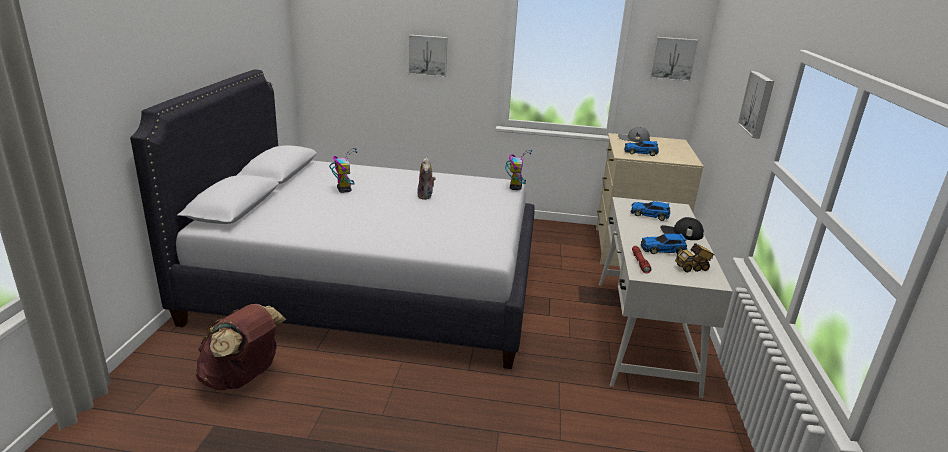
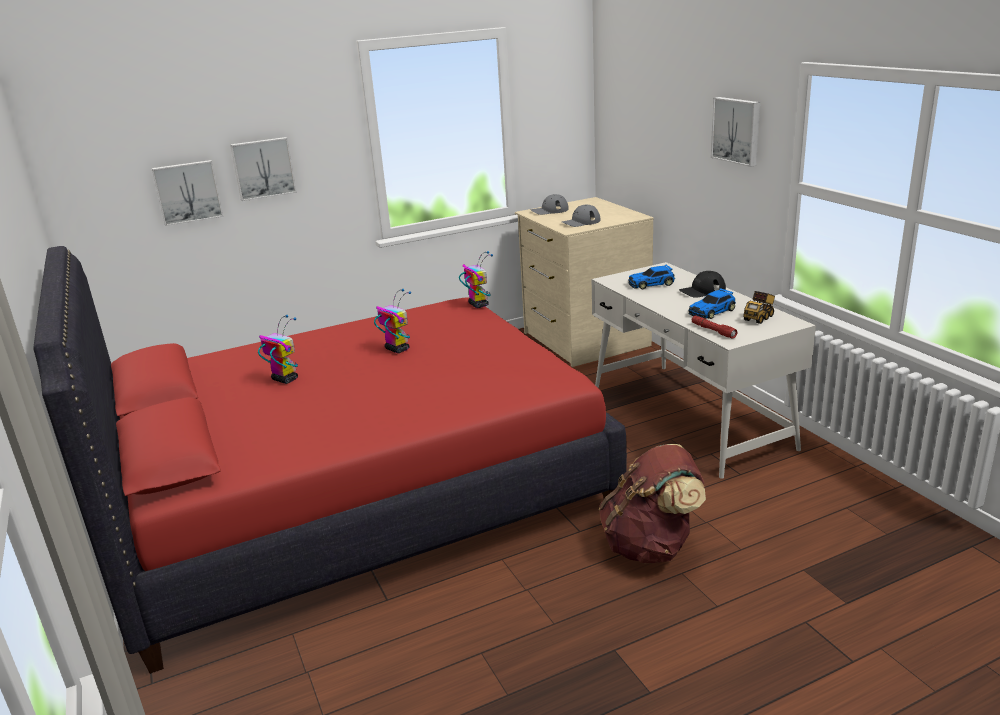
camera: 30 degrees left, 0 degrees up
white bed [130,69,535,369] -> red bed [33,246,627,674]
brown backpack [196,304,286,390] -> brown backpack moved to [599,444,706,564]
plush toy [417,157,436,200] -> toy robot [374,289,411,353]
toy car [624,141,659,156] -> grey cap [562,205,600,227]
picture [649,37,699,82] -> picture moved to [151,160,223,226]

